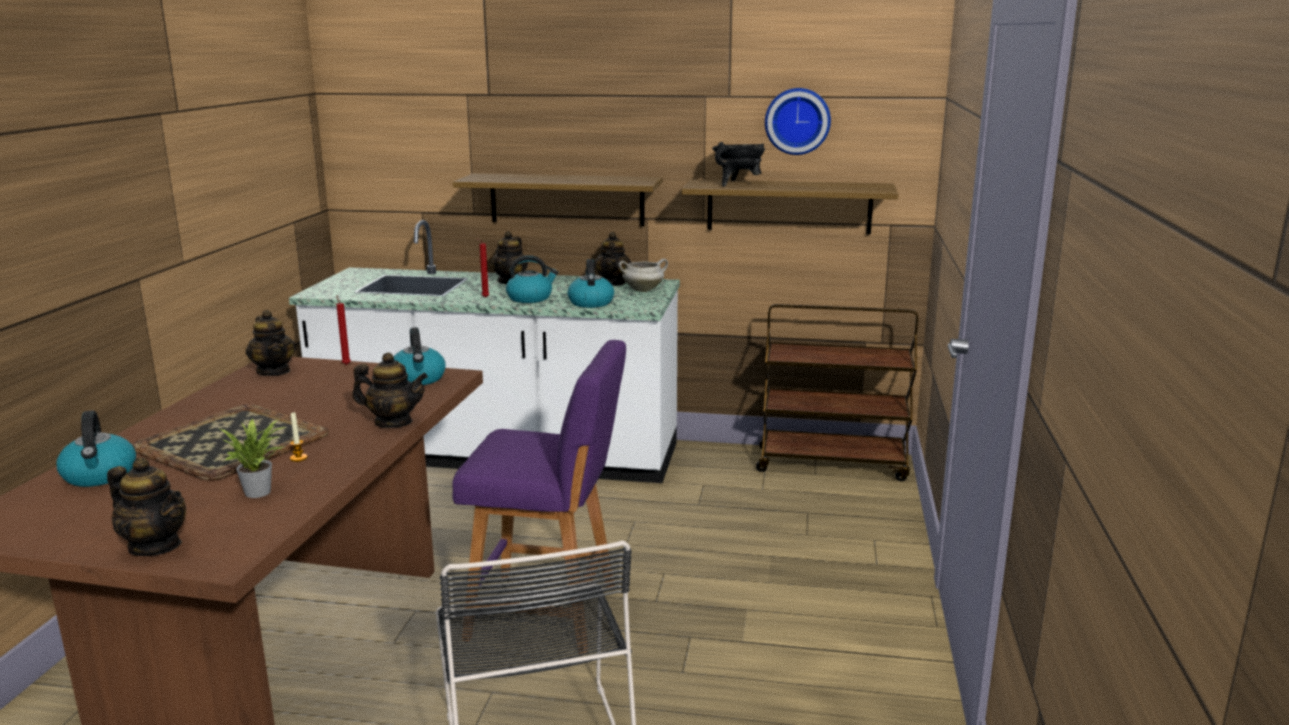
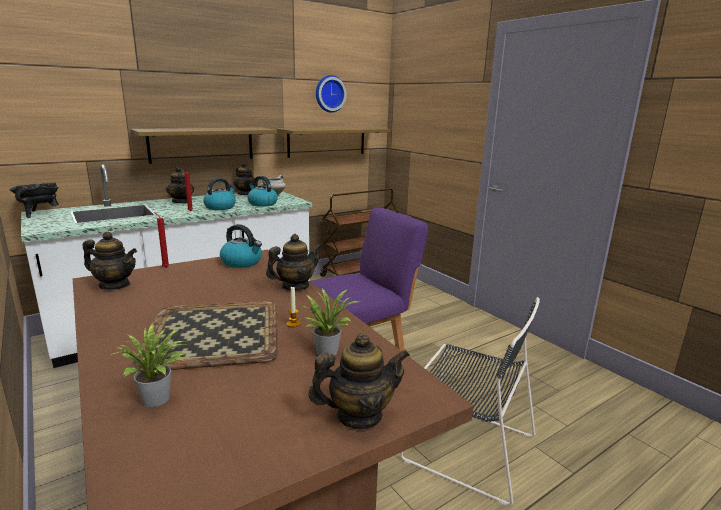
camera: 45 degrees left, 0 degrees up
kettle [56,410,136,487] -> potted plant [111,323,189,407]
black cooking pot [712,142,765,187] -> black cooking pot moved to [9,183,59,218]

